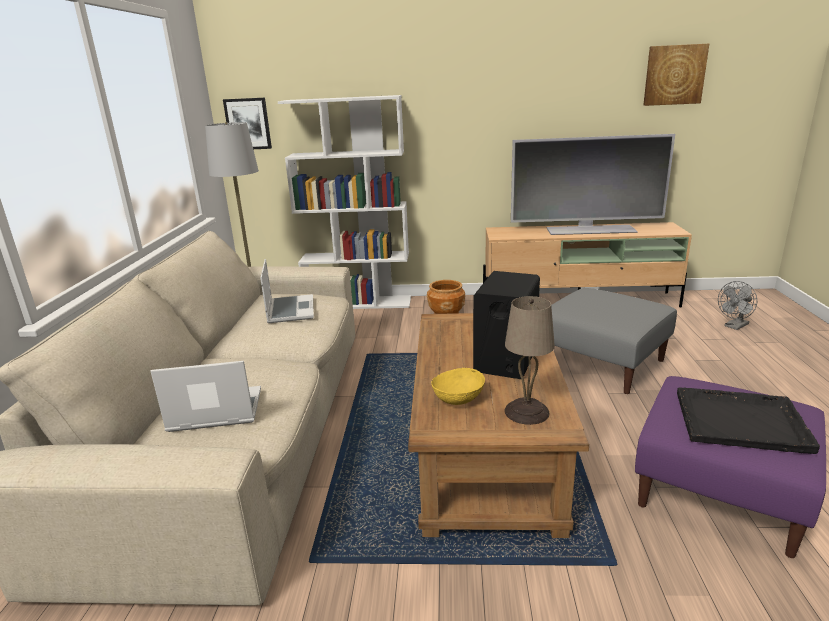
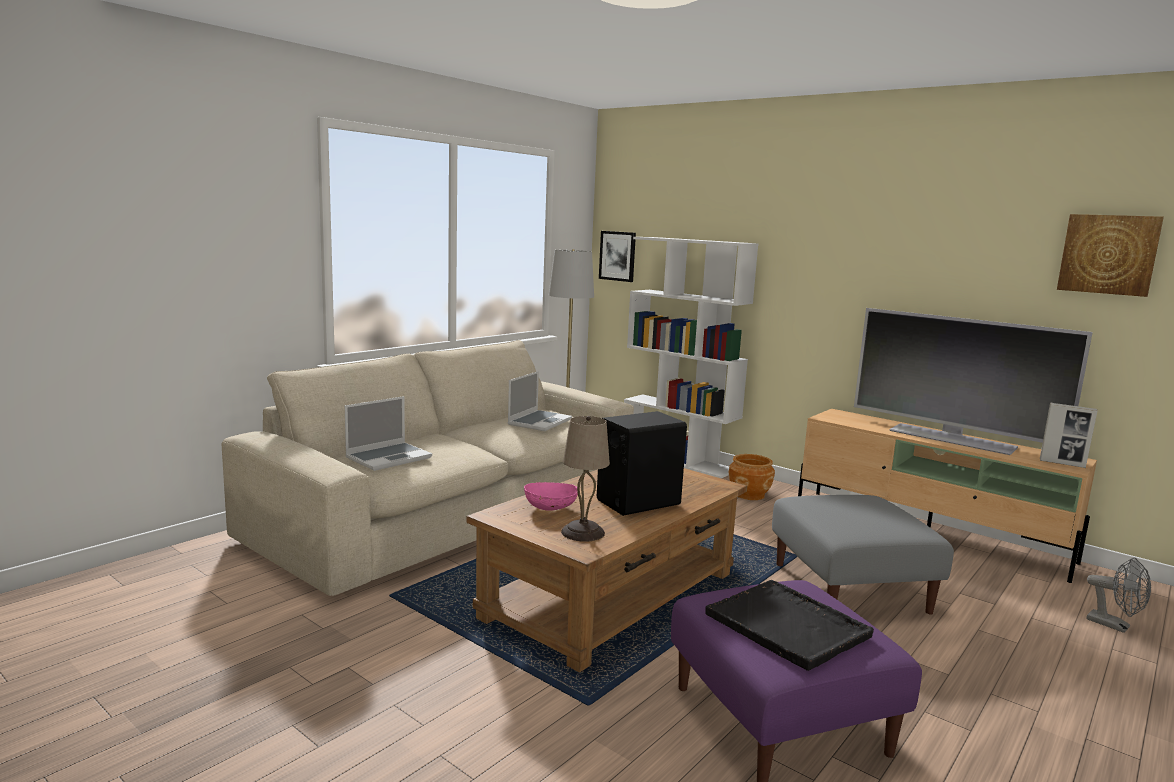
camera: 35 degrees right, 10 degrees down
laptop [150,361,261,432] -> laptop turned 105 degrees clockwise [345,396,432,471]
yellow bowl [431,368,485,405] -> pink bowl [524,482,578,511]
grey fan [718,281,757,330] -> grey fan turned 135 degrees counterclockwise [1086,558,1151,633]
none -> picture frame [1040,402,1098,468]

